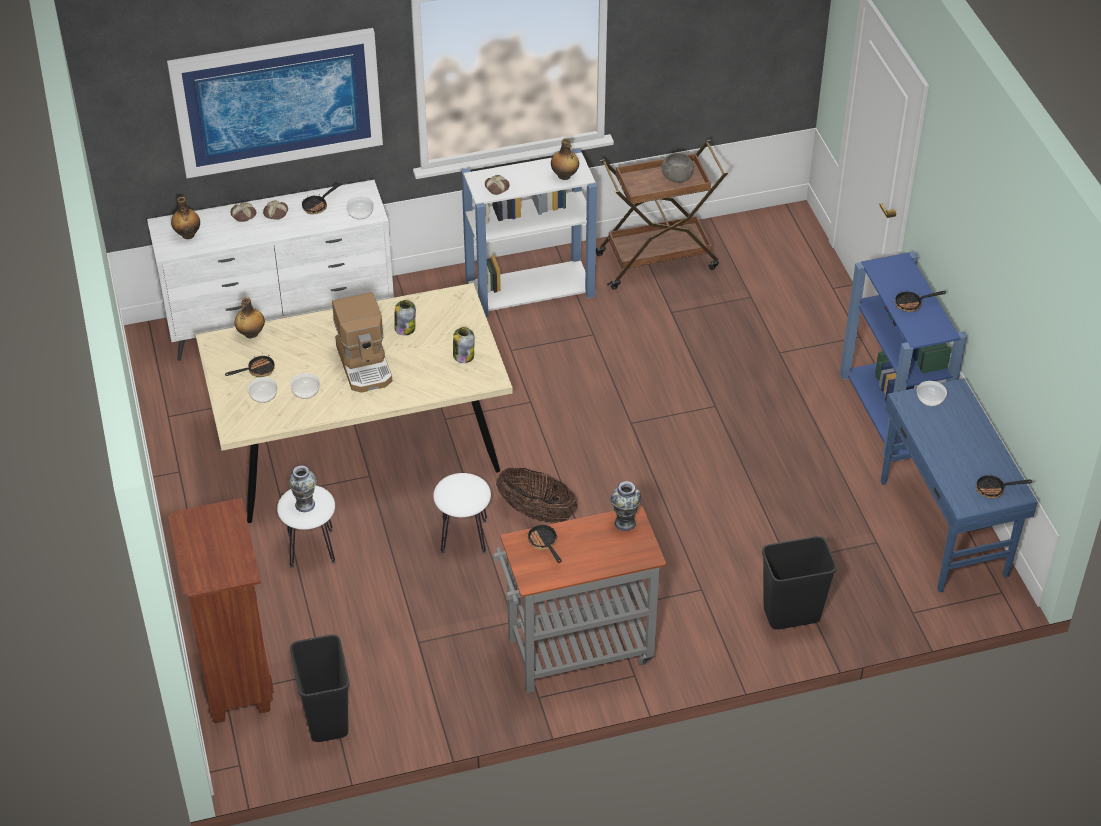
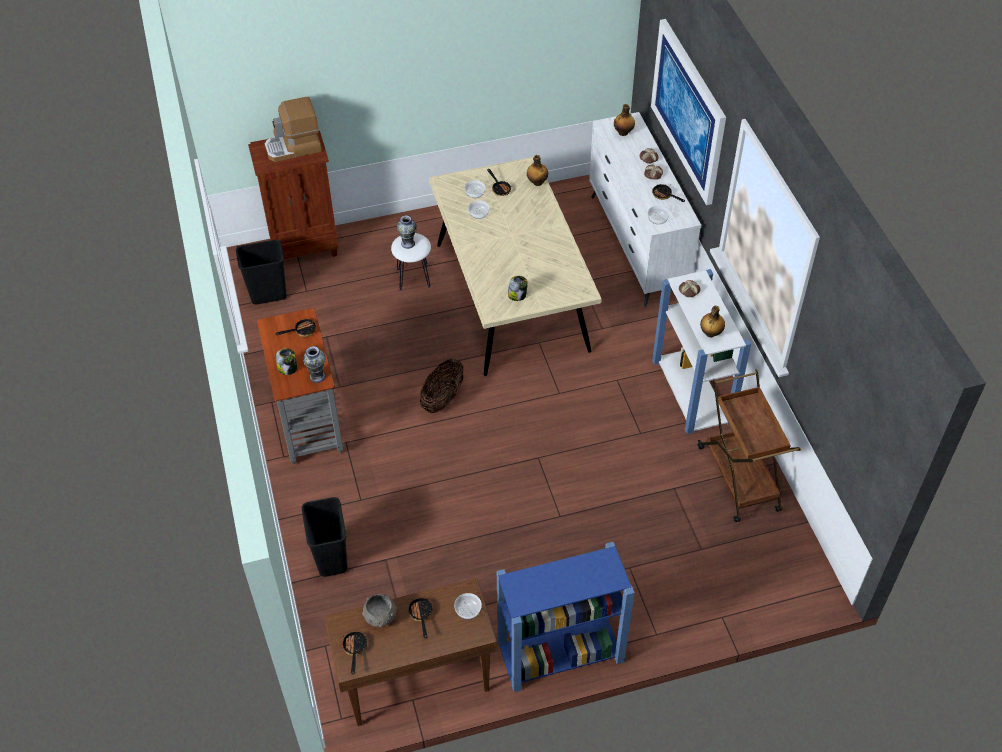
camera: 90 degrees right, 5 degrees up
coffee machine [332,292,392,393] -> coffee machine moved to [264,97,322,162]
jar [394,300,416,336] -> jar moved to [276,348,297,375]
white stool [433,473,491,554] -> none
grey bowl [661,153,695,183] -> grey bowl moved to [362,594,397,627]
blue console table [881,378,1037,593] -> brown console table [324,578,498,726]
frying pan [895,289,946,312] -> frying pan moved to [408,598,433,639]

